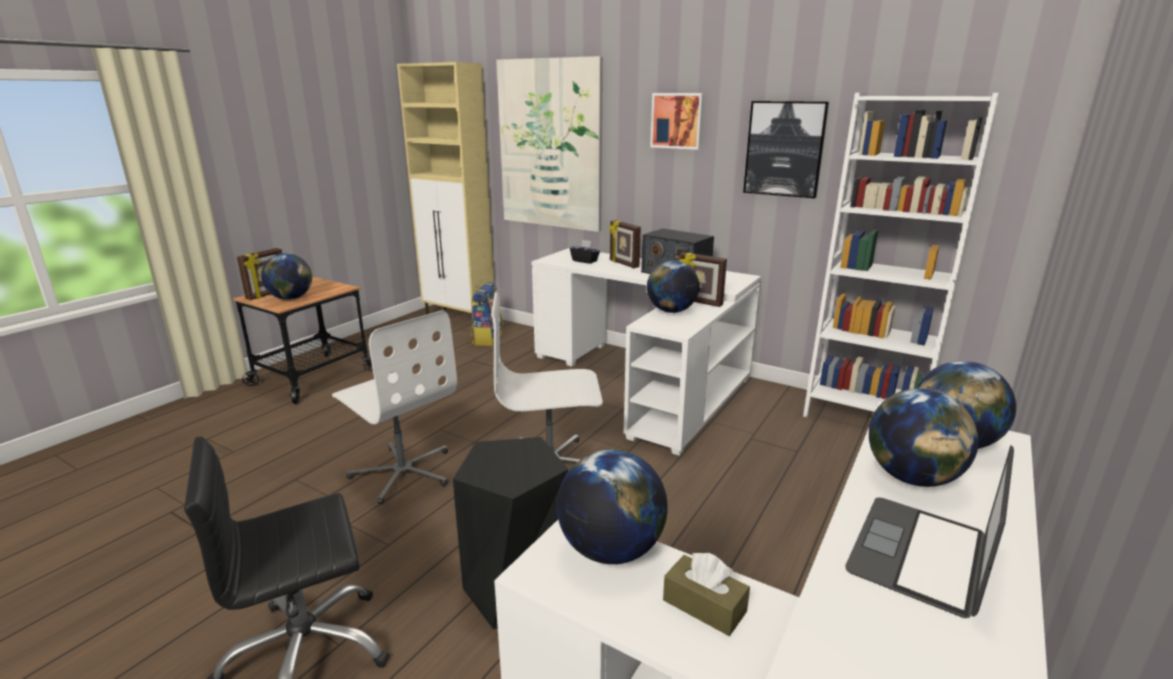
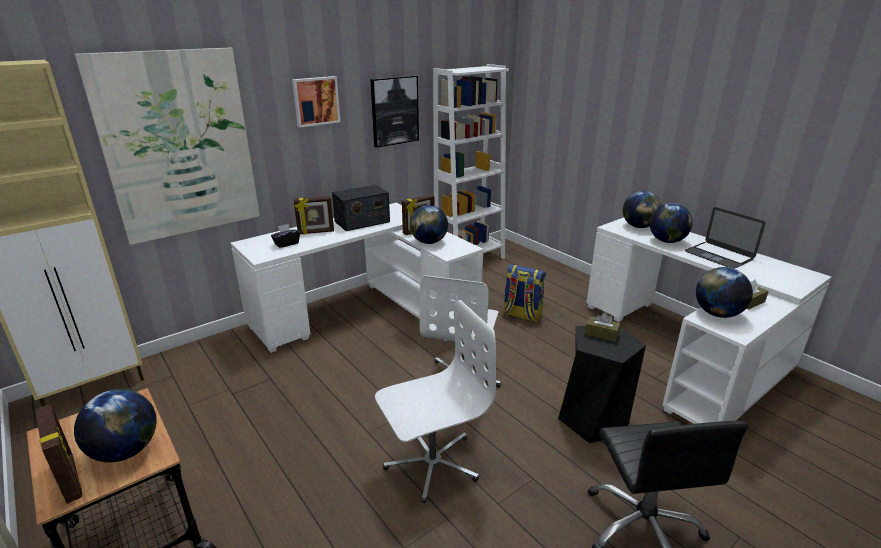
camera: 70 degrees left, 5 degrees up
backpack [470,282,503,346] -> backpack moved to [503,264,546,322]
none -> brown tissue box [585,313,621,342]

